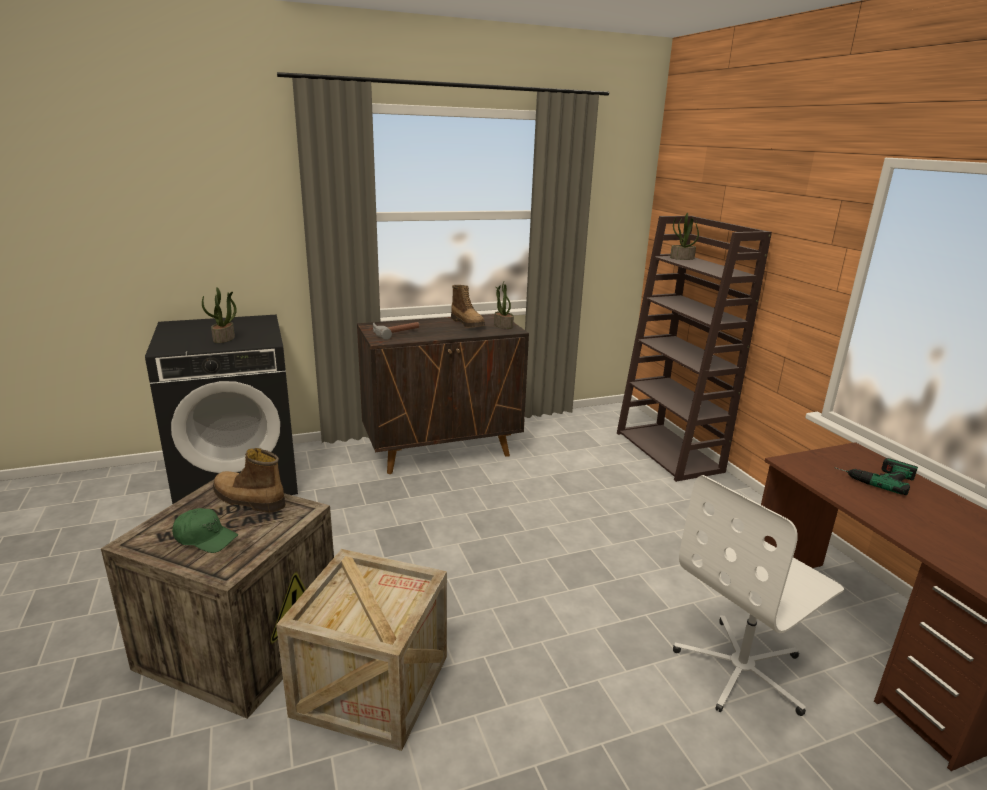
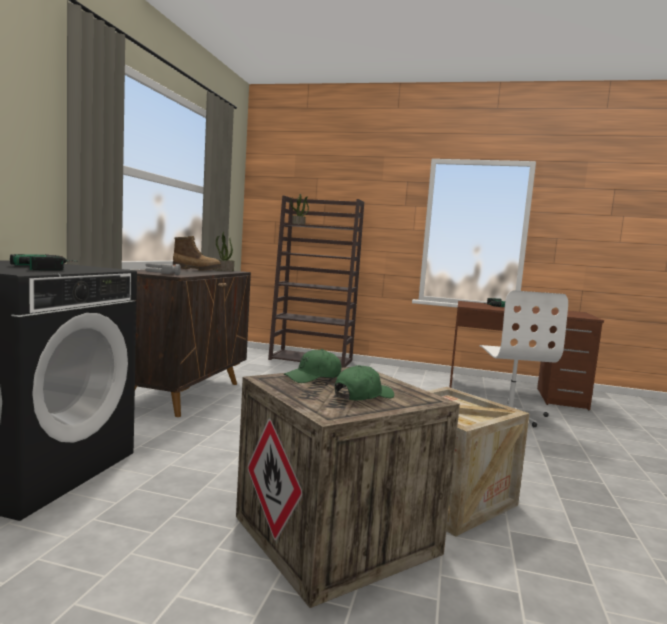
camera: 55 degrees left, 15 degrees down
potted plant [202,287,237,343] -> power drill [10,254,70,271]
boot [213,448,286,512] -> green cap [284,349,342,383]

